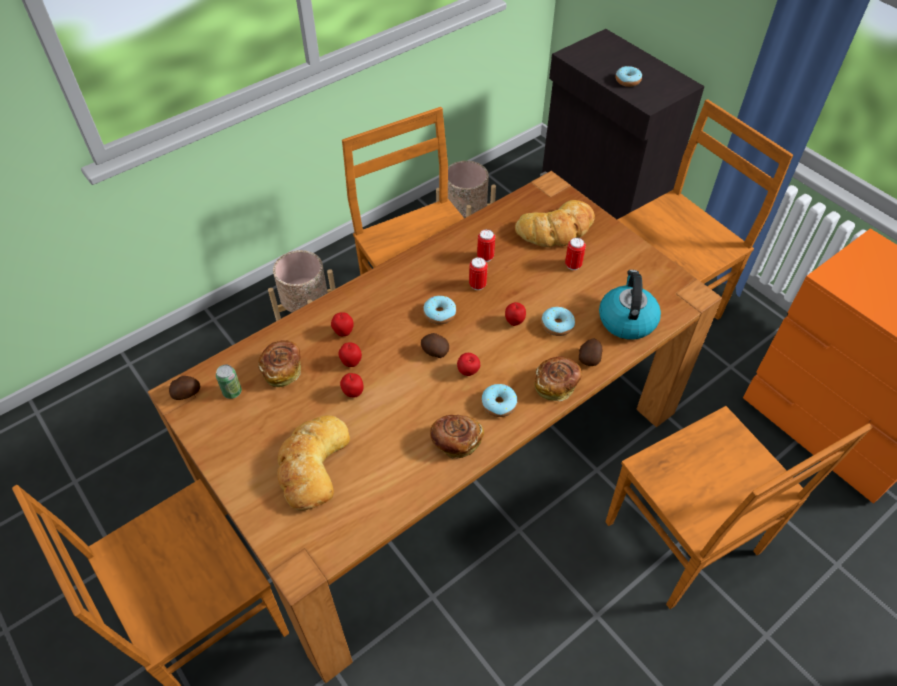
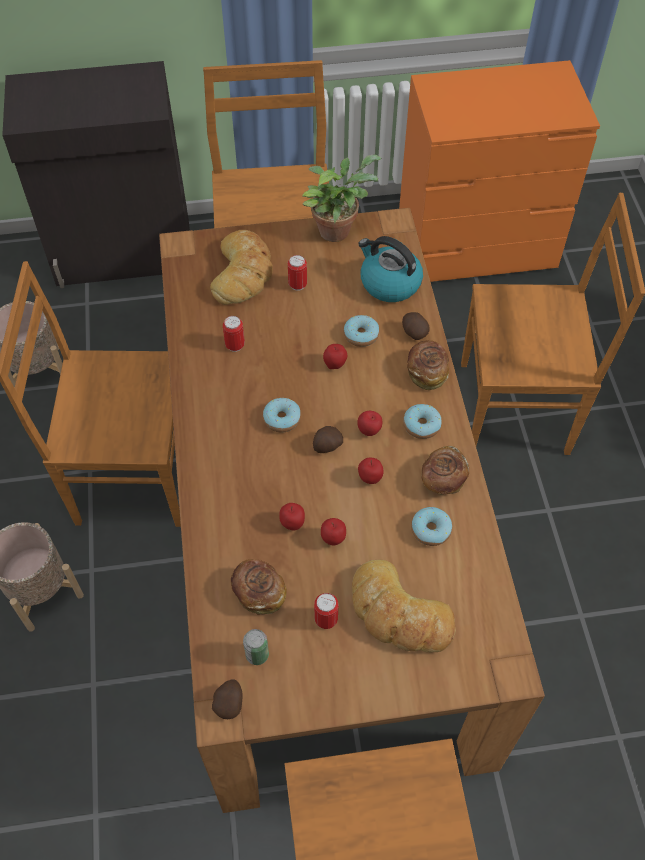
camera: 60 degrees left, 5 degrees up
apple [331,312,354,336] -> apple moved to [358,458,383,484]
can [469,257,488,290] -> can moved to [314,593,338,629]
donut [615,66,642,87] -> donut moved to [411,507,452,546]
none -> potted plant [302,155,382,242]

